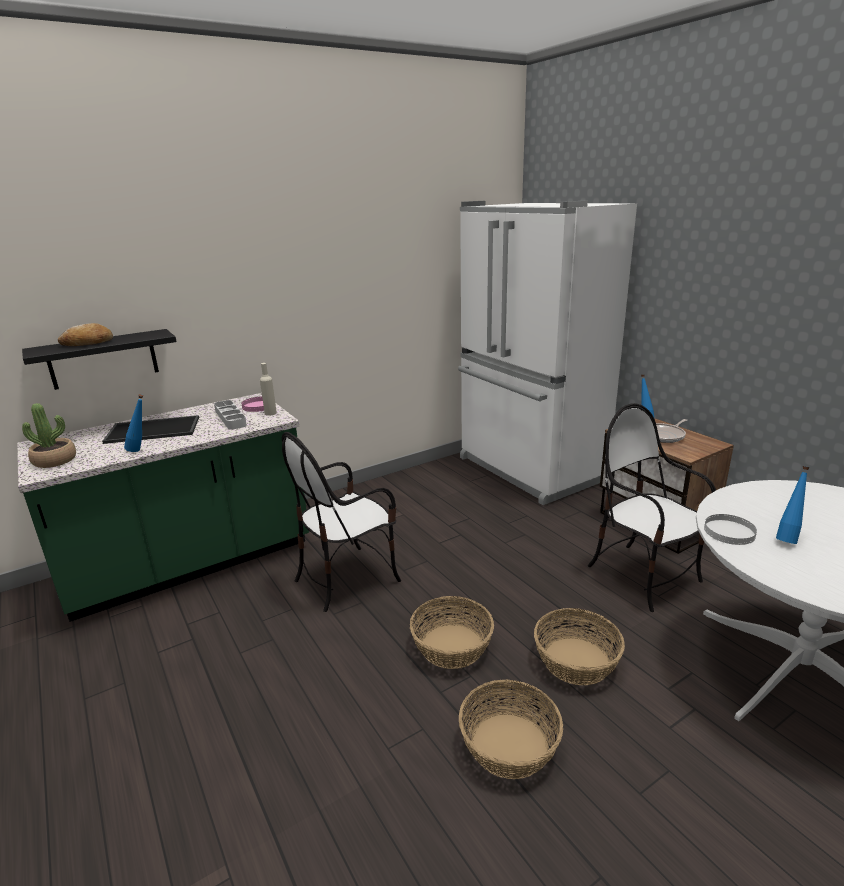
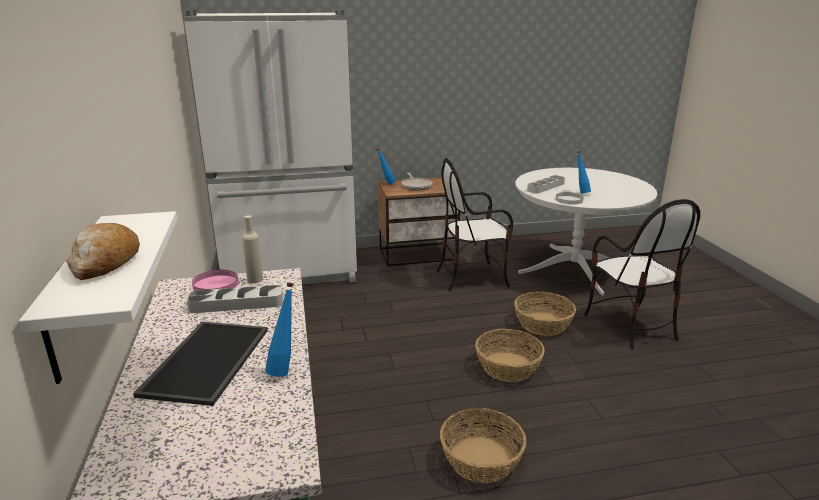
camera: 70 degrees left, 0 degrees up
black shelf [22,329,177,390] -> white shelf [19,211,177,384]
potted plant [22,403,76,468] -> none
chair [282,432,401,612] -> chair moved to [584,199,700,349]
basket [459,680,563,779] -> basket moved to [440,408,526,483]
none -> grey tray [527,175,565,193]

